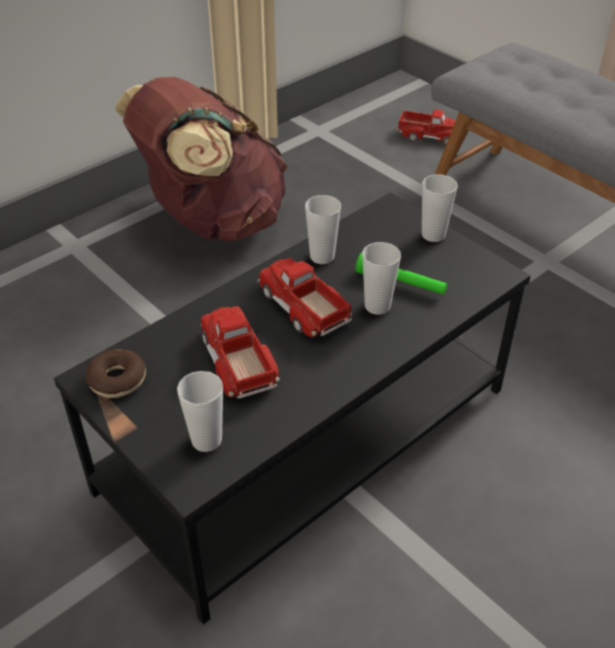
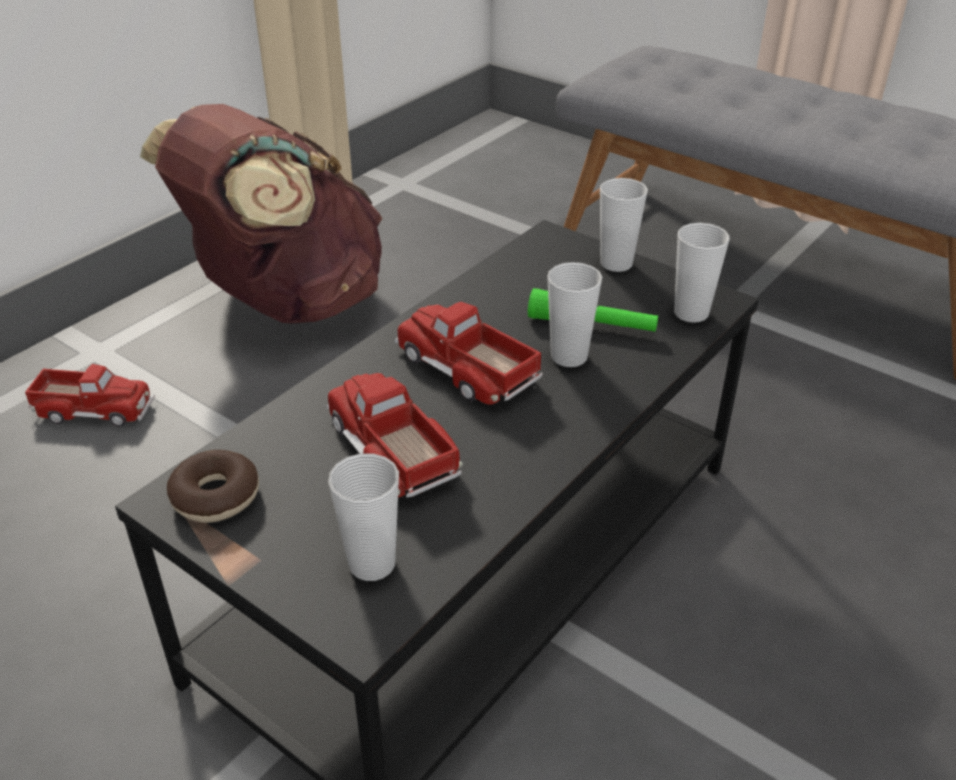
camera: 10 degrees left, 5 degrees down
cup [305,195,341,264] -> cup moved to [674,223,730,323]
toy truck [397,109,456,145] -> toy truck moved to [25,364,155,427]

